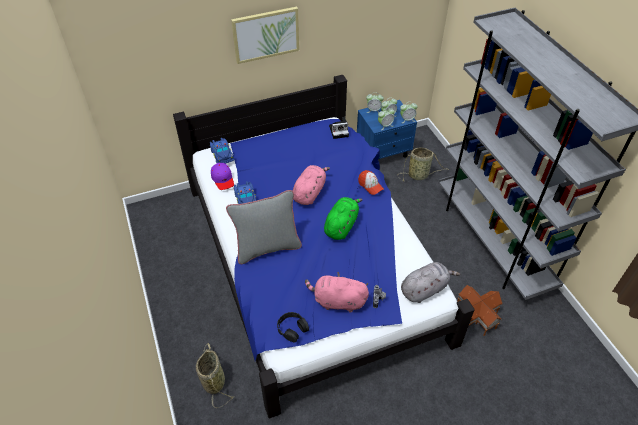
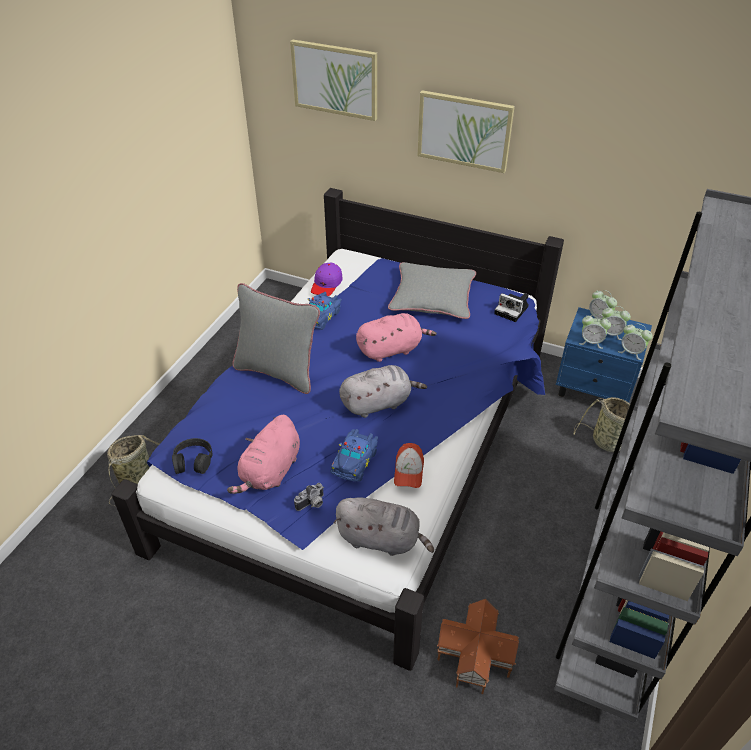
camera: 45 degrees right, 5 degrees down
blue toy car [210,138,234,164] -> blue toy car moved to [330,429,378,482]
pink plush toy [305,272,369,313] -> pink plush toy turned 120 degrees counterclockwise [227,415,300,494]
green plush toy [324,197,362,240] -> grey plush toy [339,365,427,418]
cap [358,170,384,195] -> cap moved to [394,443,424,488]
none -> picture [290,39,377,121]
none -> grey pillow [388,262,476,319]

